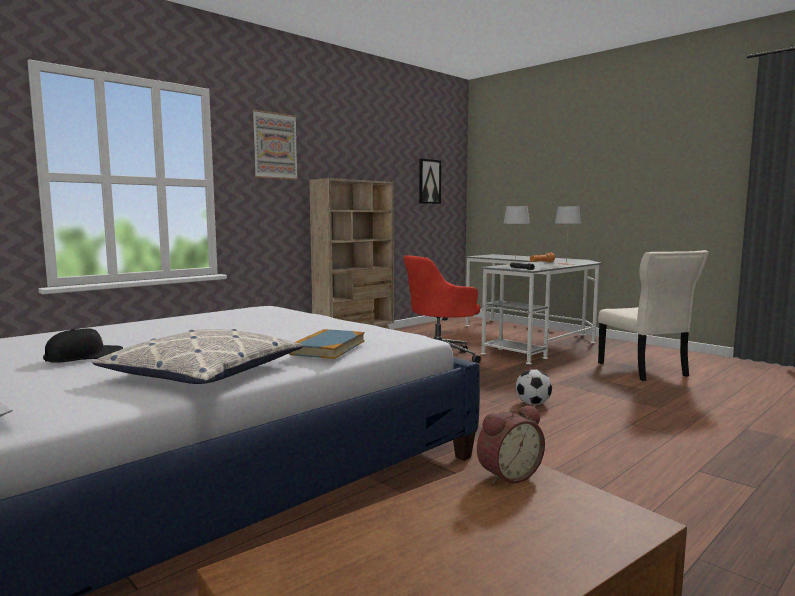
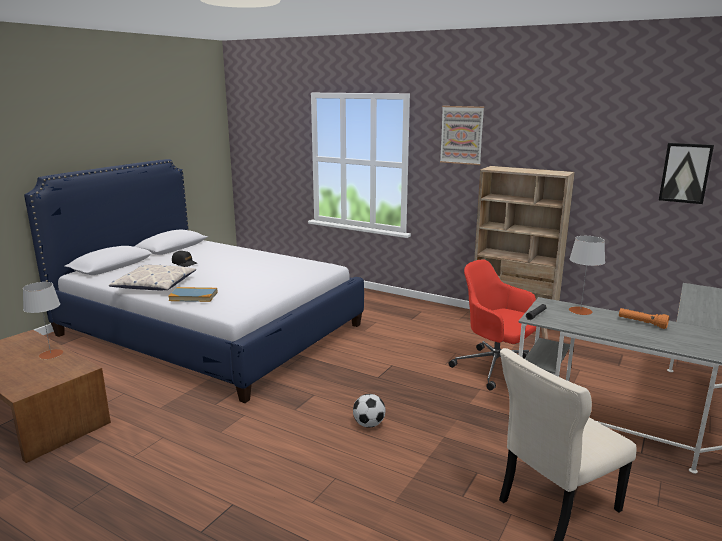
camera: 75 degrees right, 10 degrees up
alarm clock [477,405,545,485] -> none
grey table lamp [555,206,581,265] -> grey table lamp moved to [23,282,63,359]

